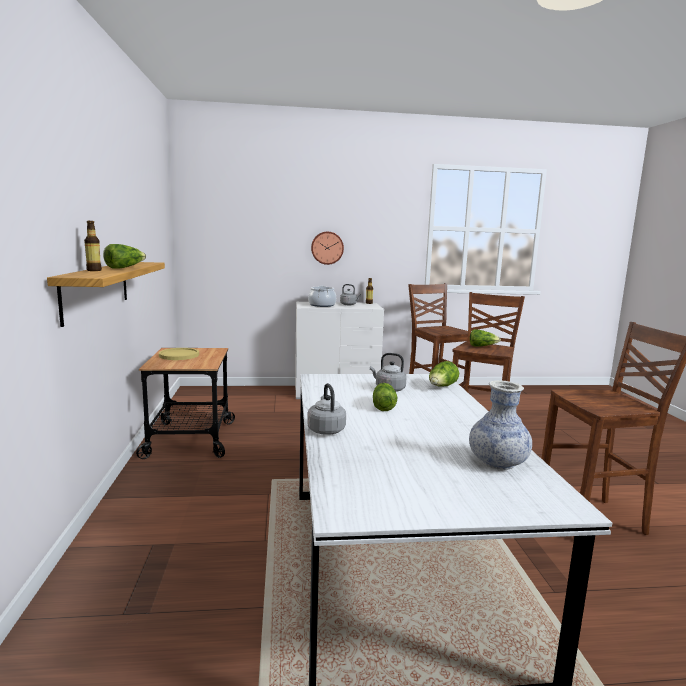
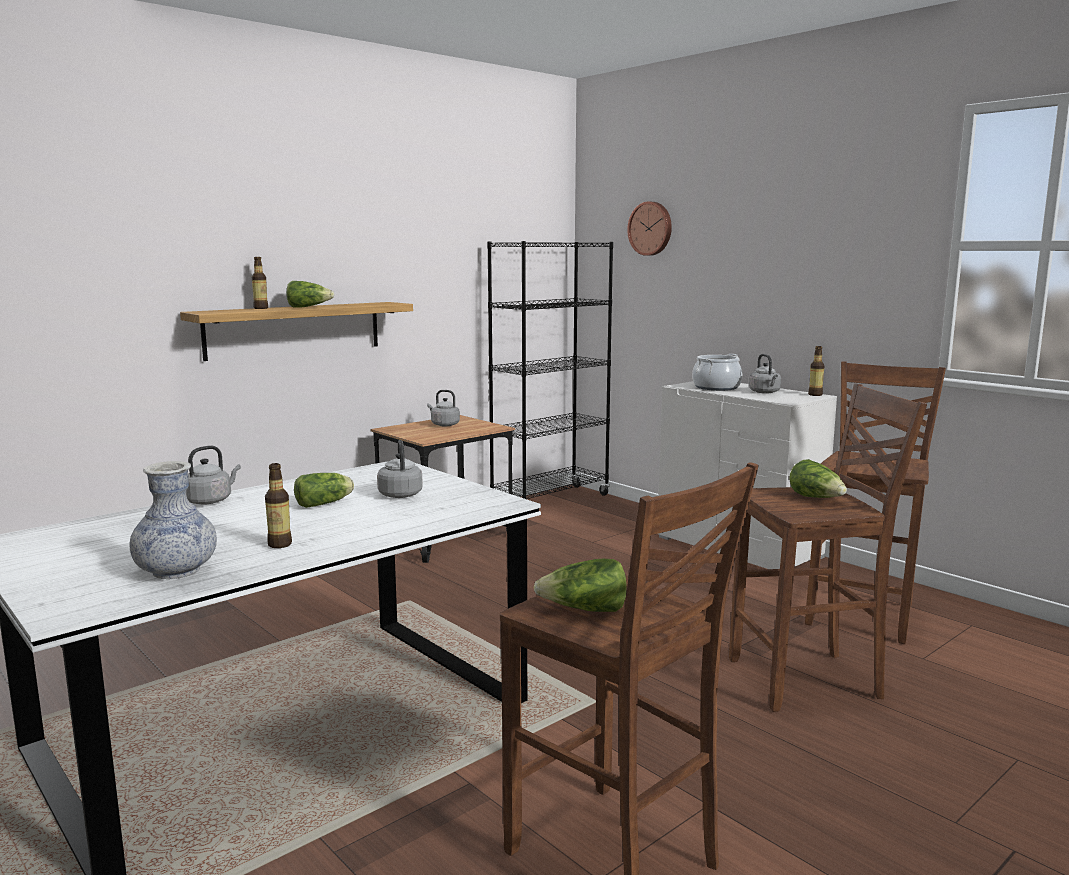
camera: 55 degrees right, 0 degrees up
yellow plate [159,348,199,360] -> grey kettle [427,390,460,426]
wall clock [311,232,344,265] -> wall clock moved to [627,201,672,256]
lettuce [429,361,459,386] -> lettuce moved to [533,559,627,612]
none -> bottle [265,463,292,548]
none -> black bookcase [487,241,613,499]

